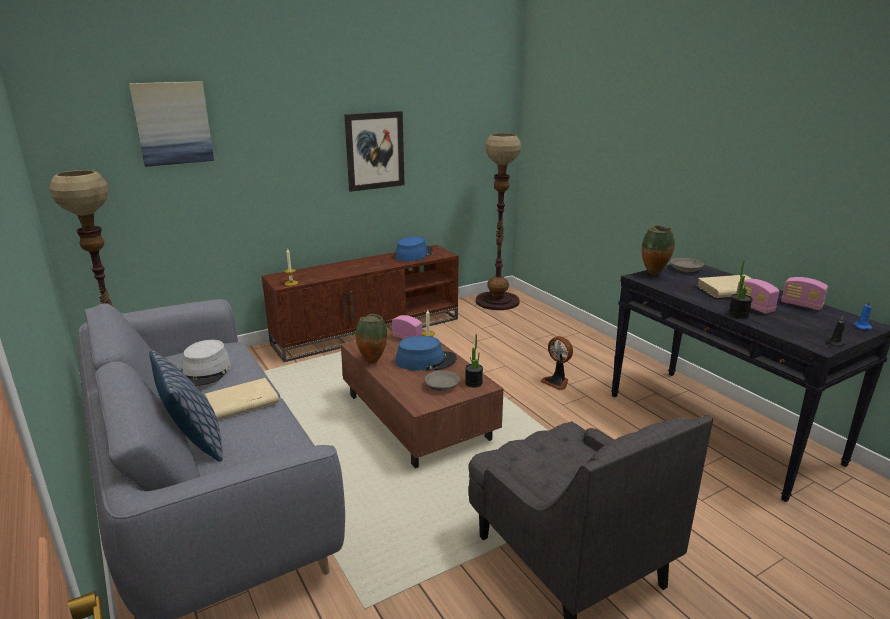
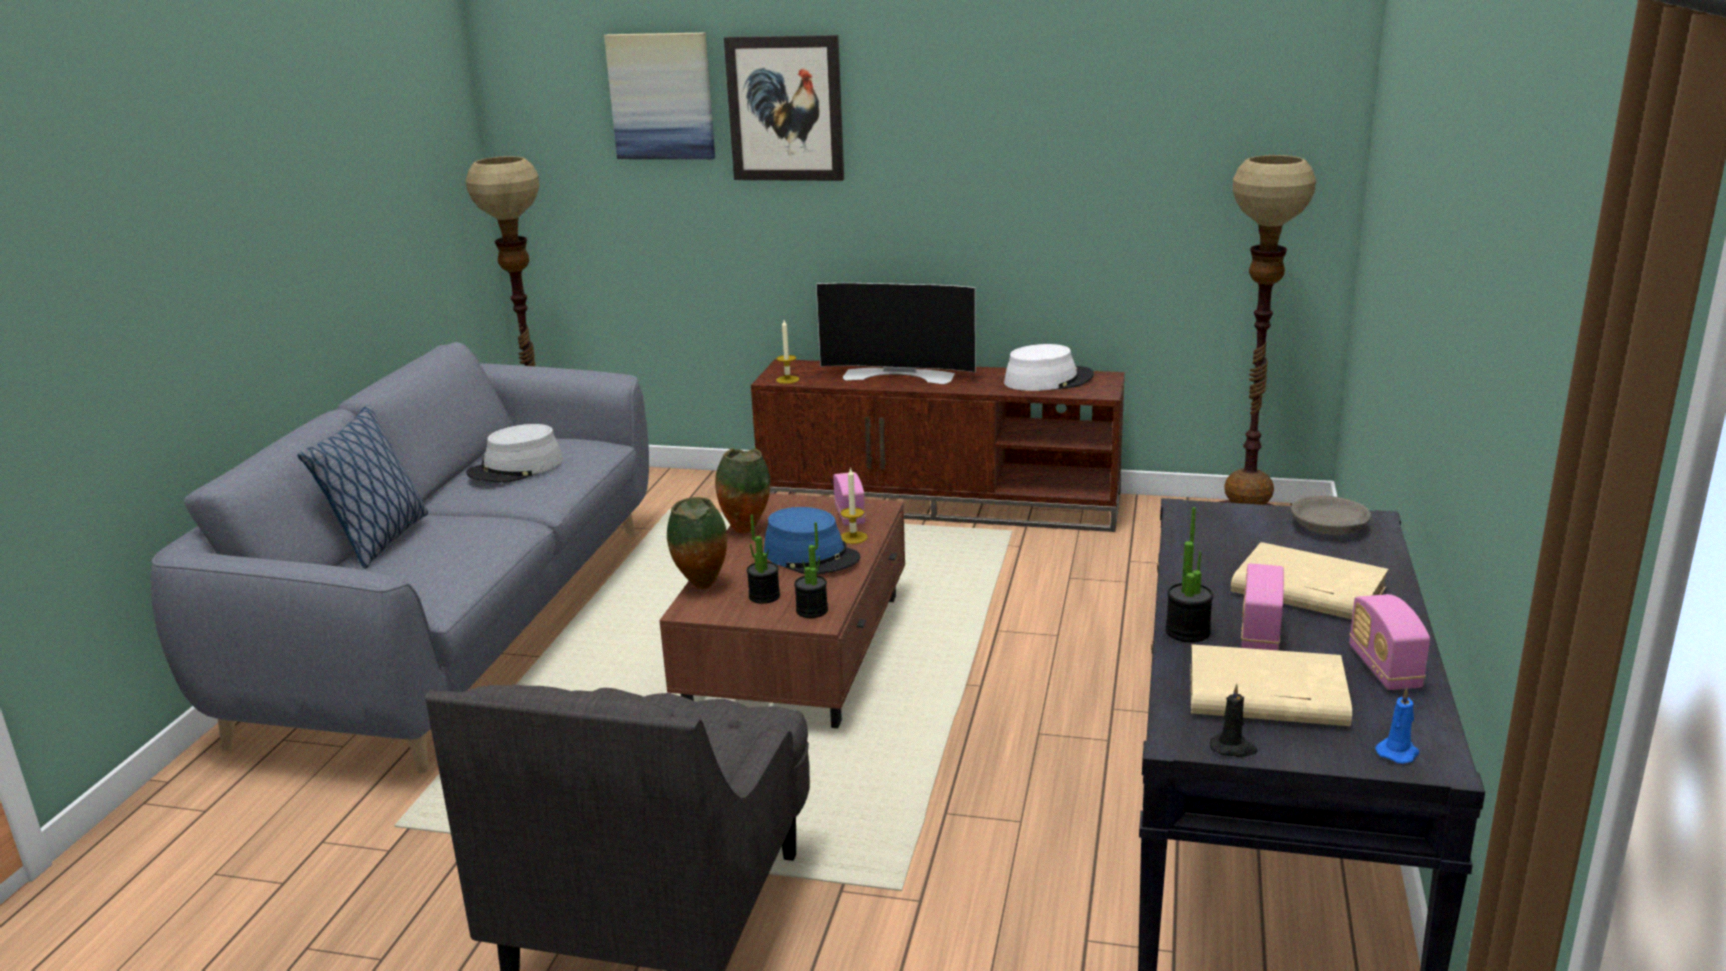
camera: 45 degrees right, 0 degrees up
beige book [205,378,279,420] -> beige book moved to [1190,644,1352,726]
picture [344,111,404,192] -> picture moved to [724,35,844,181]
blue hat [395,237,433,261] -> white hat [1004,344,1094,391]
grey bowl [425,370,460,391] -> potted plant [747,515,780,604]
fan [540,336,573,390] -> none
vase [642,225,675,275] -> vase moved to [667,497,727,589]
none -> television [816,283,976,384]

